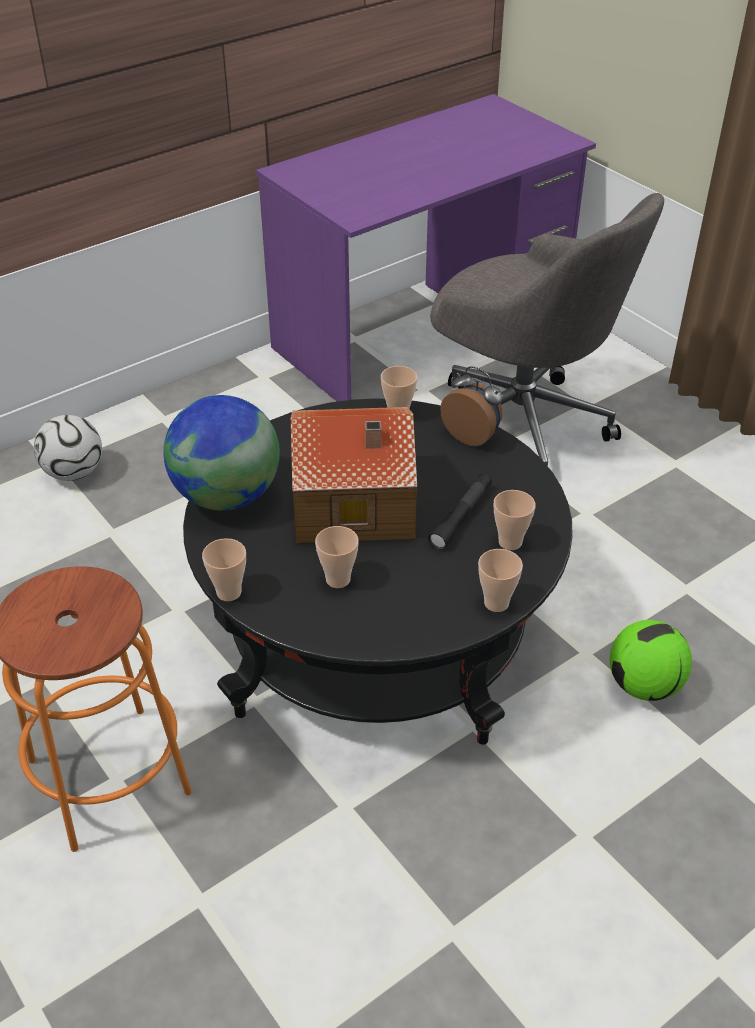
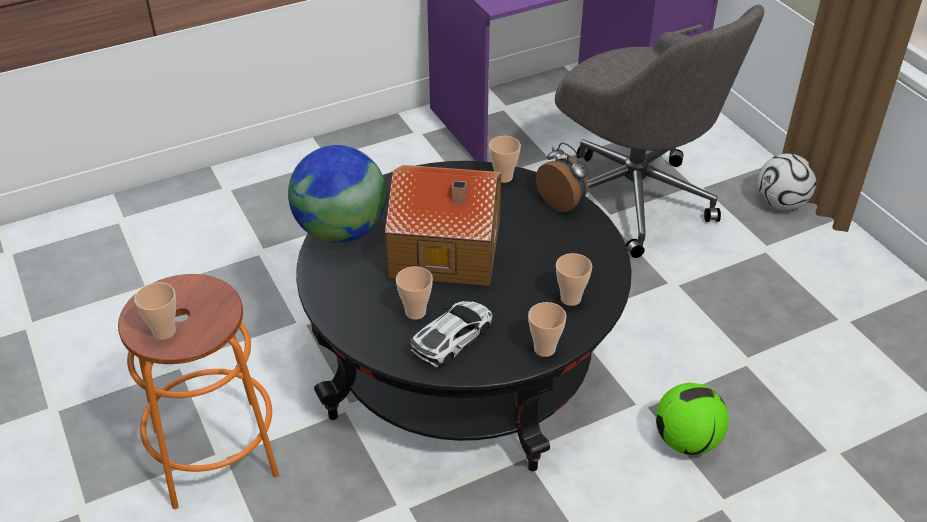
camera: 10 degrees right, 0 degrees up
football [34,415,102,481] -> football moved to [757,153,816,210]
cup [202,538,246,601] -> cup moved to [134,282,176,340]
black flashlight [428,474,492,550] -> none
none -> toy car [410,301,493,368]

